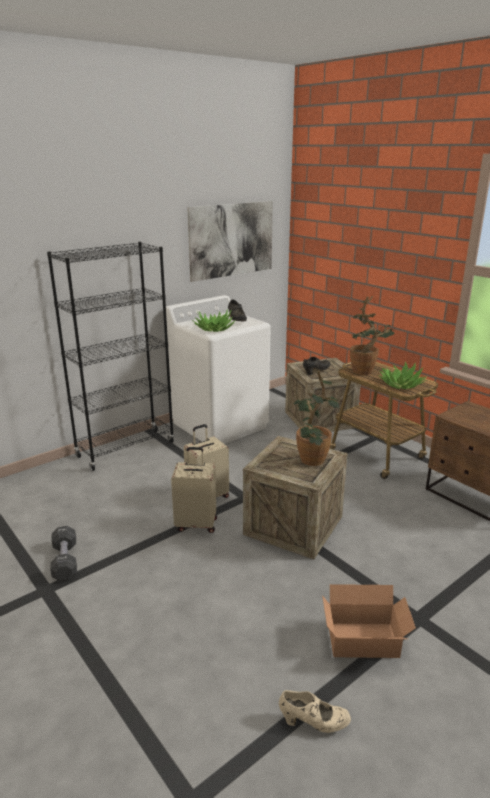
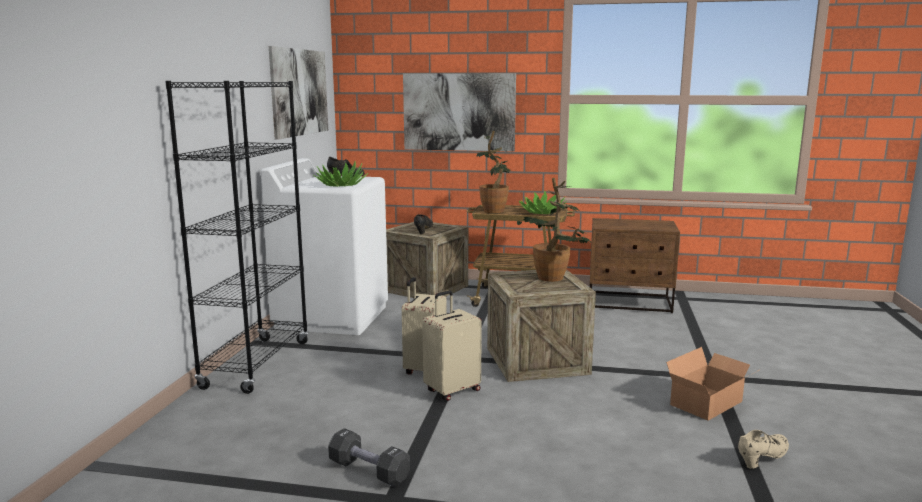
camera: 40 degrees left, 10 degrees down
none -> picture [403,73,516,152]

